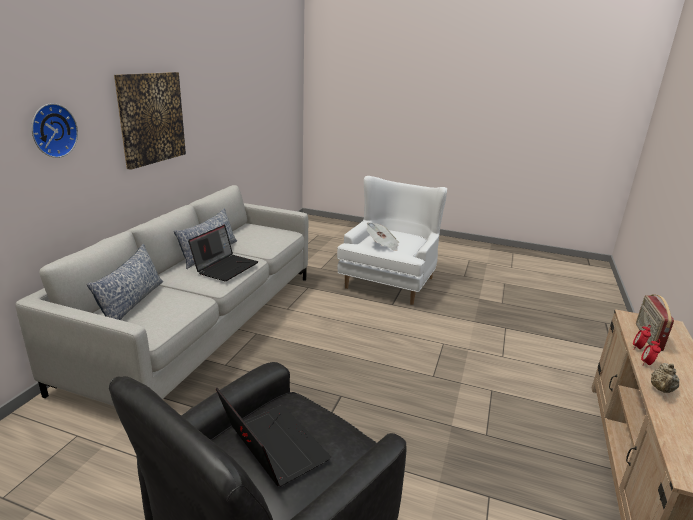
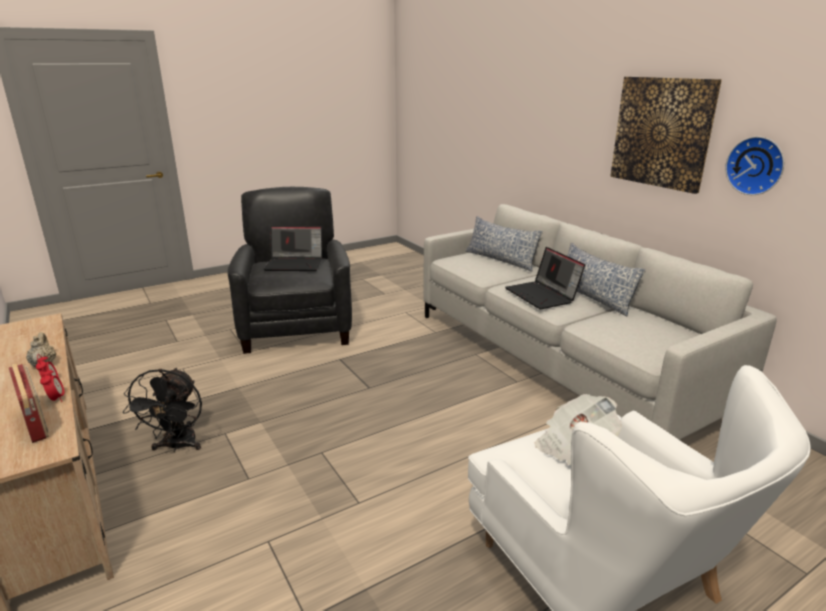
camera: 130 degrees right, 0 degrees up
wall clock [32,103,78,158] -> wall clock moved to [725,136,784,195]
none -> black fan [123,368,202,452]

